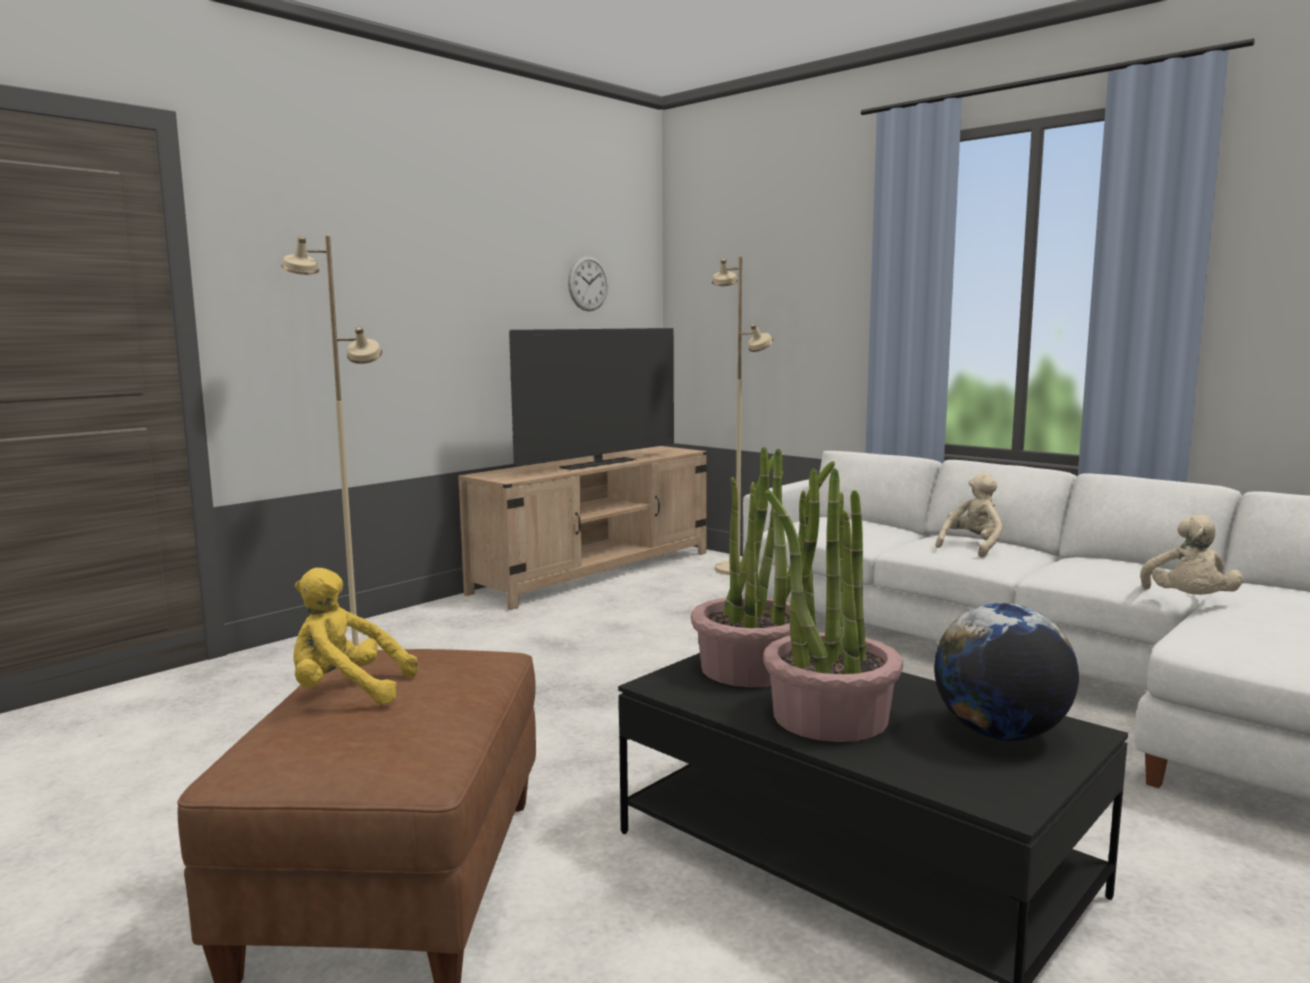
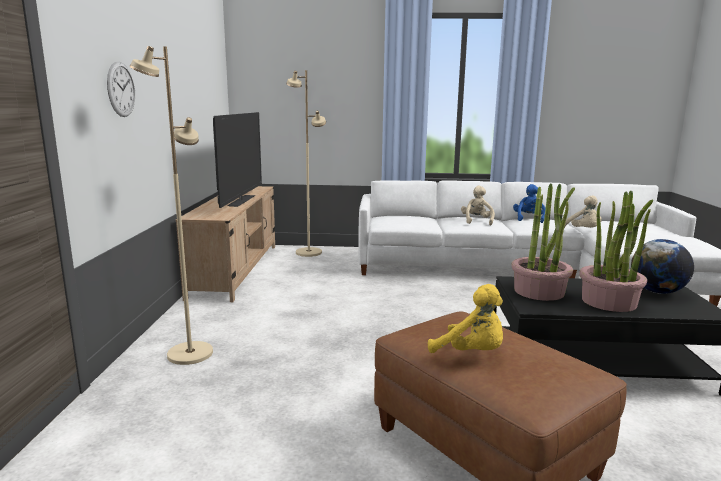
camera: 40 degrees left, 5 degrees up
yellow plush toy [293,568,418,705] -> yellow plush toy turned 105 degrees counterclockwise [428,284,503,353]
wall clock [568,255,608,311] -> wall clock moved to [107,61,135,117]
none -> blue plush toy [513,184,546,223]

